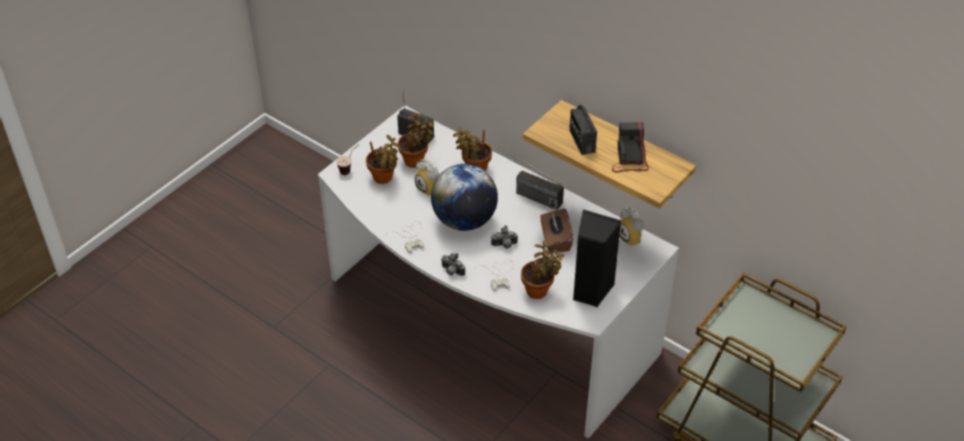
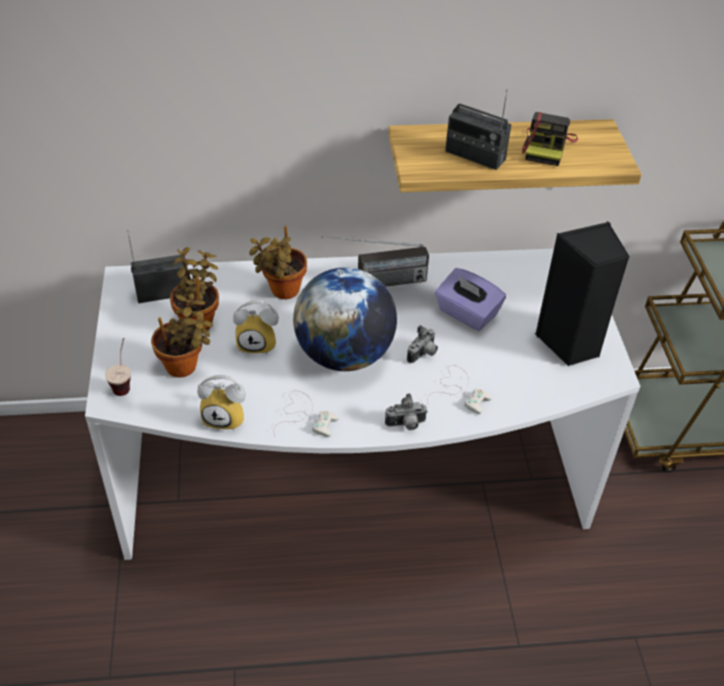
camera: 45 degrees left, 0 degrees up
potted plant [521,241,564,299] -> none
brown tissue box [541,208,574,253] -> purple tissue box [435,268,506,331]
camera [612,122,649,173] -> camera turned 120 degrees counterclockwise [522,112,578,166]
alarm clock [619,208,644,247] -> alarm clock moved to [197,375,246,431]

